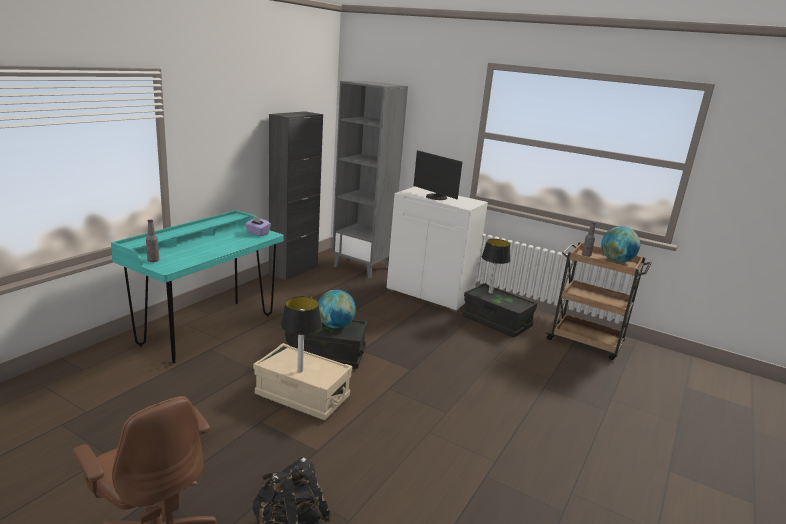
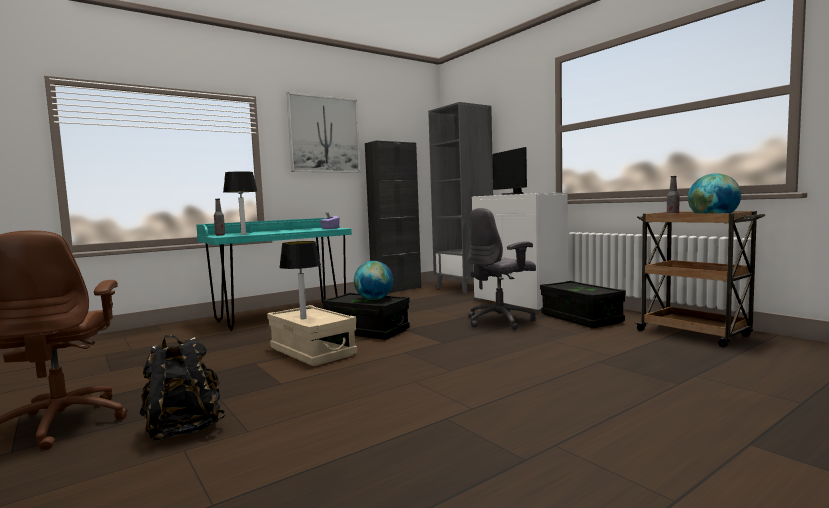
camera: 25 degrees right, 15 degrees down
table lamp [482,239,510,294] -> table lamp moved to [223,171,257,235]
none -> picture [286,92,360,173]
none -> grey office chair [467,208,536,330]

